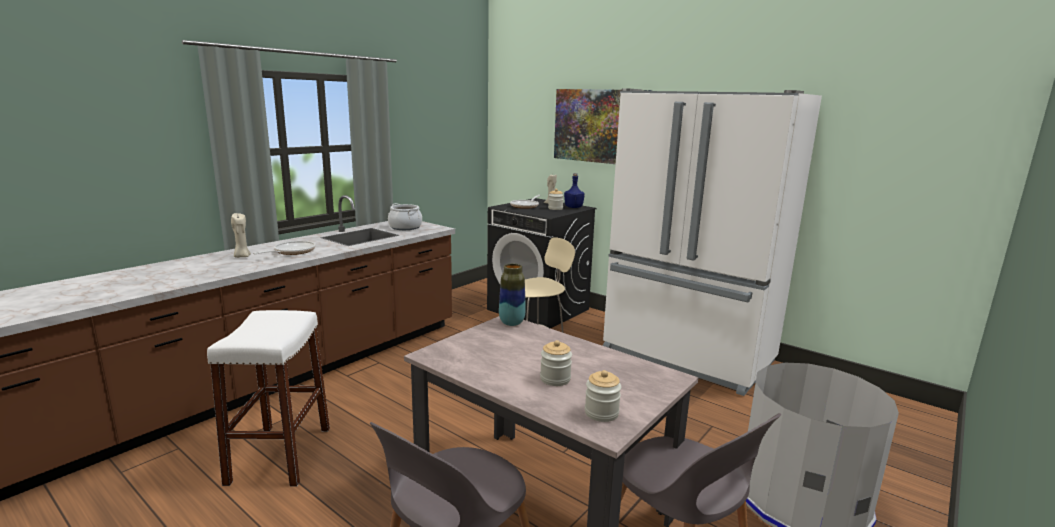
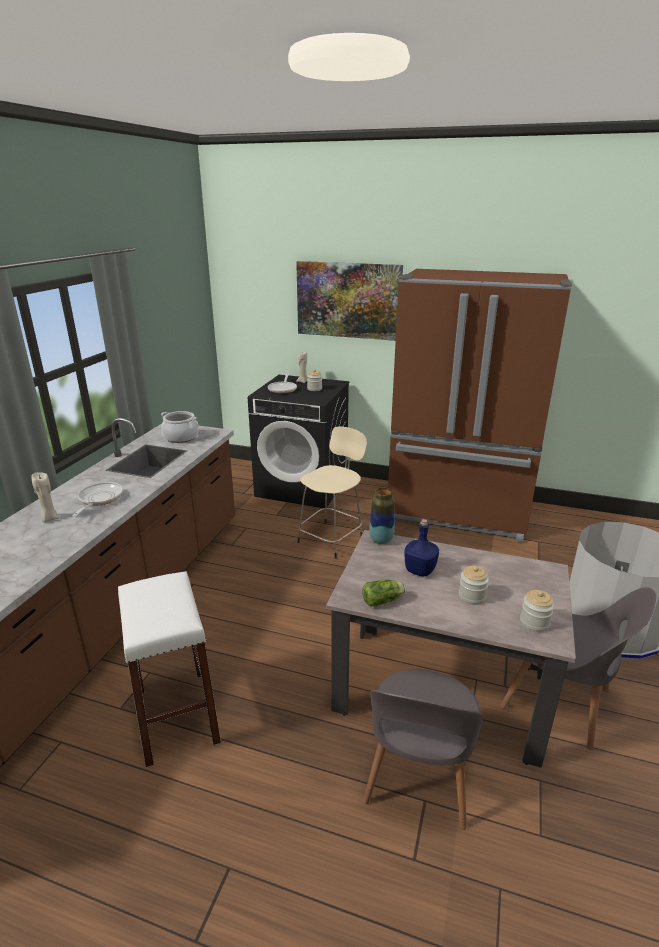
camera: 20 degrees left, 10 degrees up
blue bottle [564,173,585,208] -> blue bottle moved to [404,519,439,577]
white fridge [603,88,822,396] -> brown fridge [388,269,572,542]
none -> lettuce [362,580,405,606]

